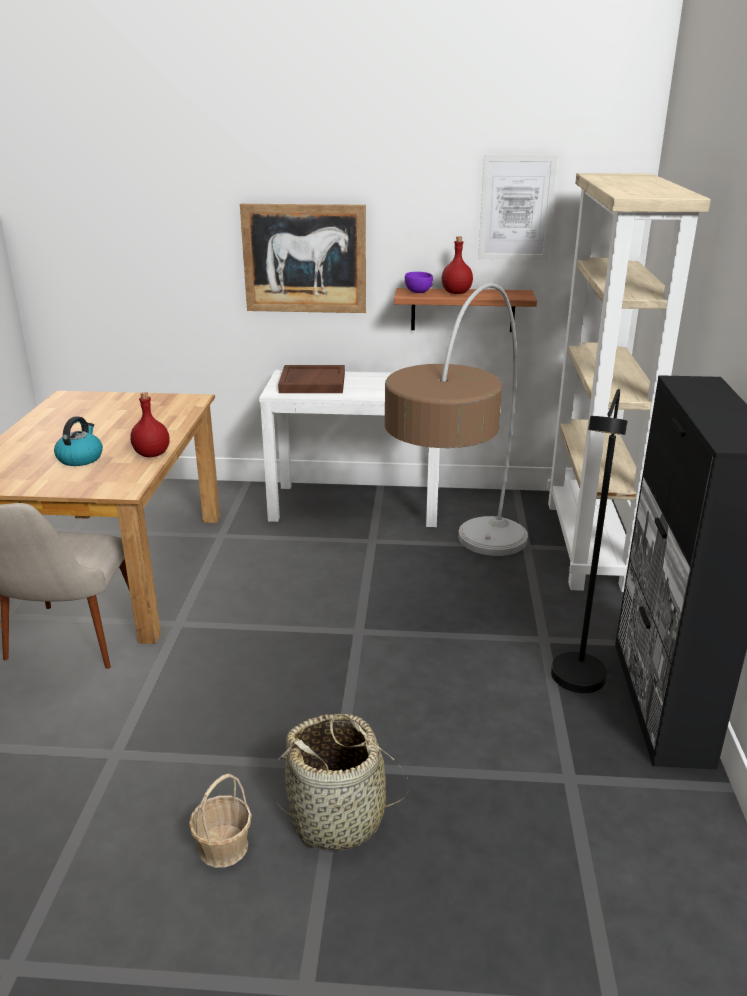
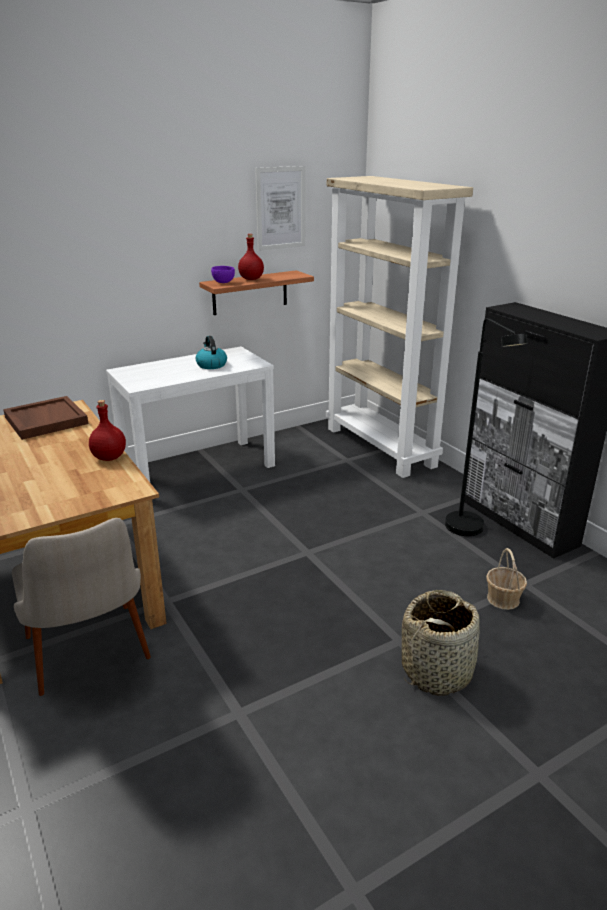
camera: 35 degrees left, 0 degrees up
kettle [54,416,103,466] -> kettle moved to [195,336,227,369]
basket [189,774,252,868] -> basket moved to [486,548,527,610]
picture [240,204,366,313] -> none
brown tray [278,365,345,393] -> brown tray moved to [3,396,89,440]
floor lamp [385,283,528,556] -> none

